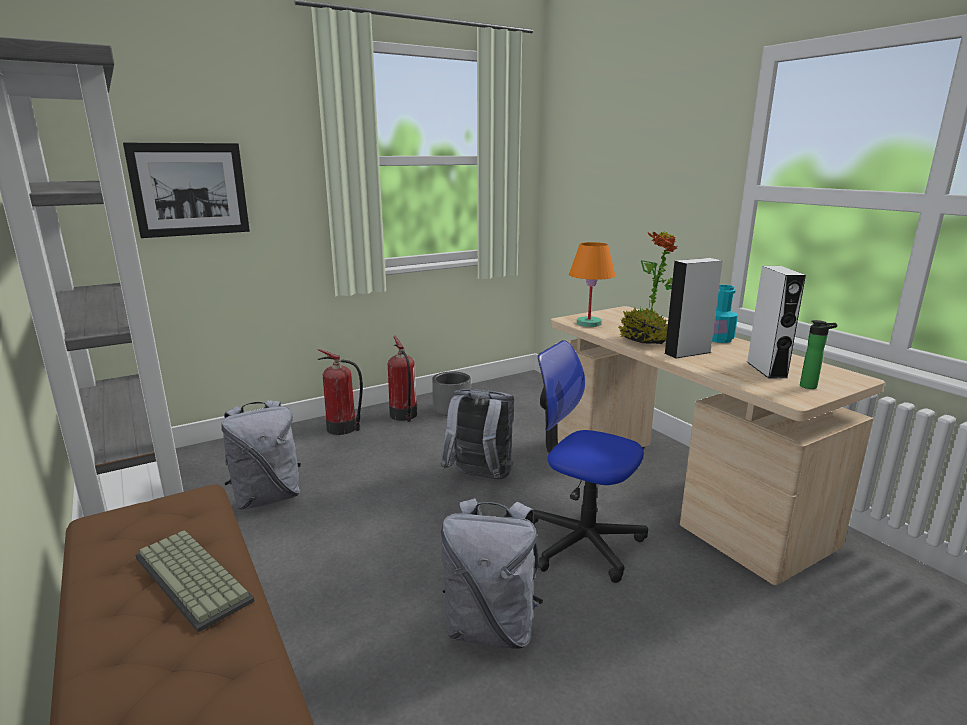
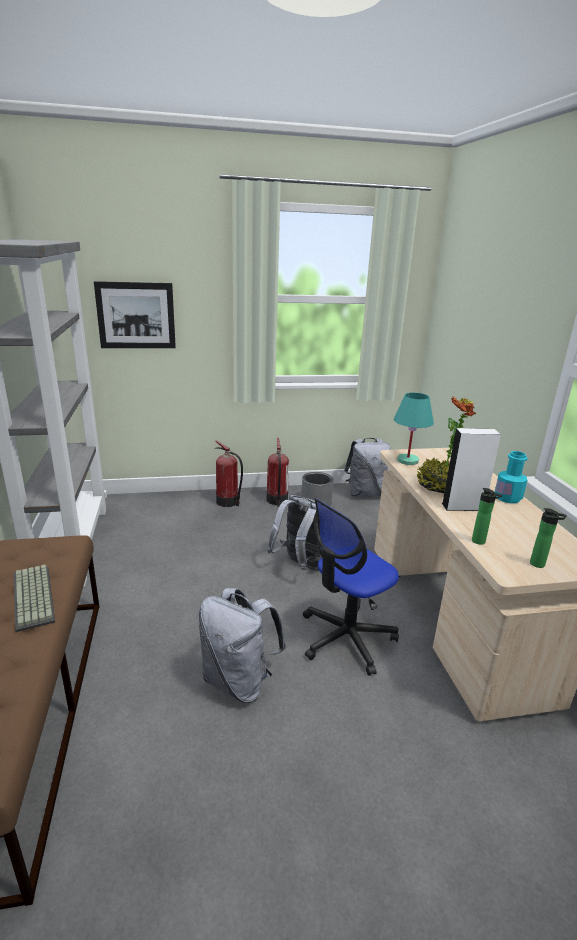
camera: 20 degrees right, 5 degrees up
grey backpack [222,400,301,510] -> grey backpack moved to [344,438,391,497]
office chair [533,340,648,583] -> office chair turned 90 degrees counterclockwise [303,498,399,676]
orange table lamp [569,242,615,327] -> turquoise table lamp [394,393,434,465]
white speaker [747,266,806,378] -> none
none -> bottle [472,488,502,545]

